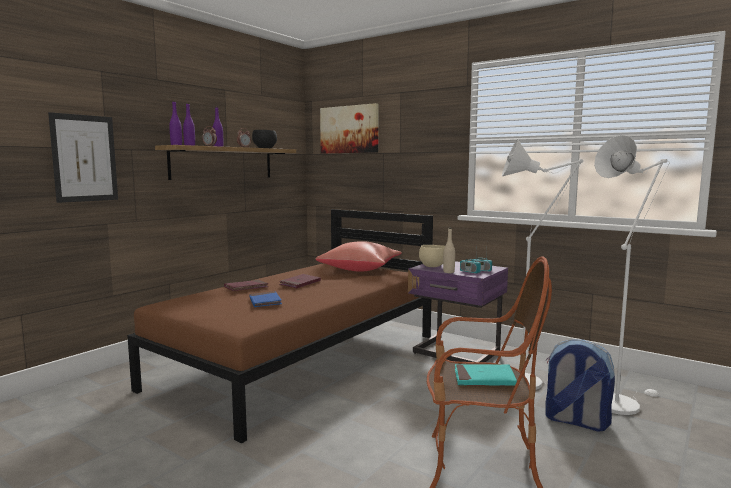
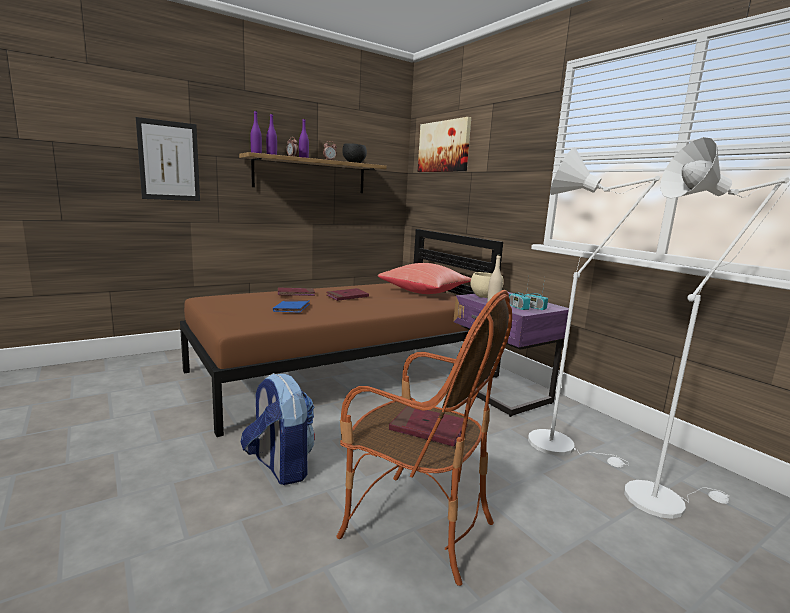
camera: 20 degrees right, 5 degrees up
turquoise book [455,364,517,386] -> red book [389,406,468,446]
backpack [545,340,615,431] -> backpack moved to [241,373,315,485]

